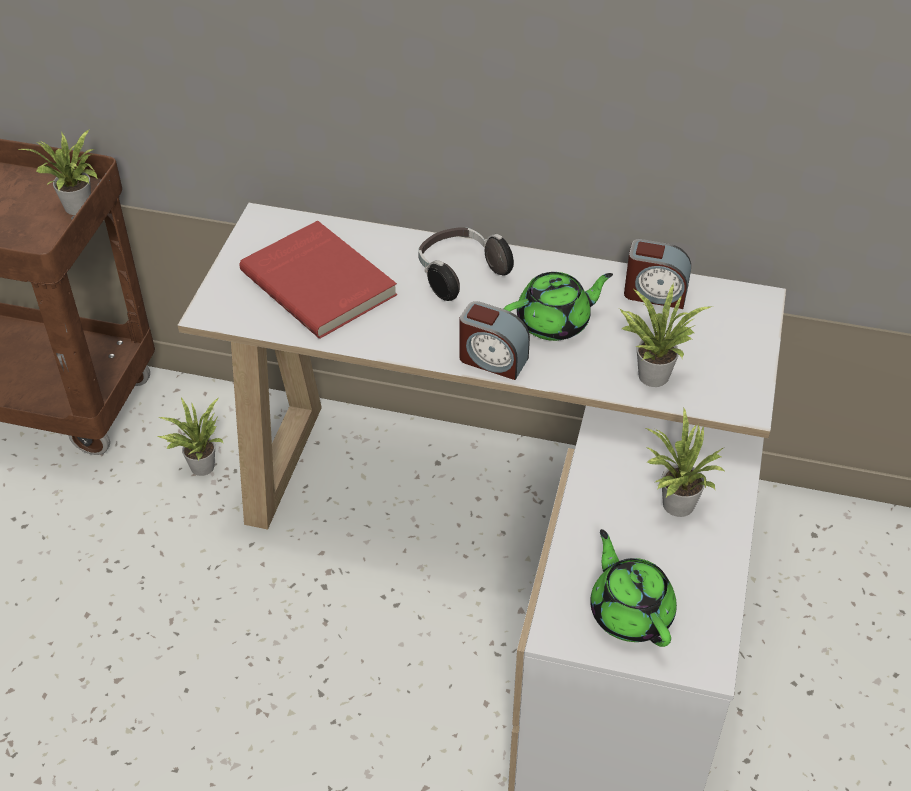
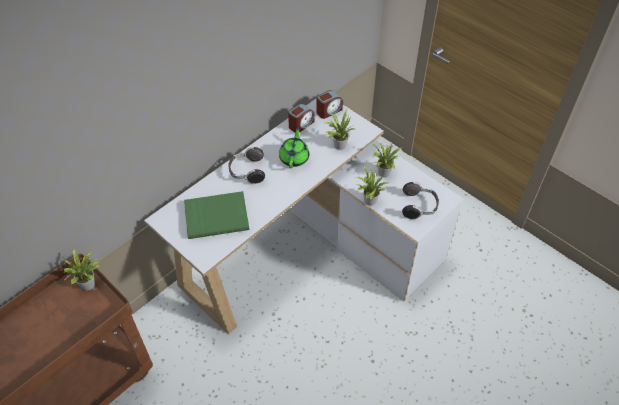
camera: 60 degrees left, 5 degrees up
potted plant [158,398,224,476] -> potted plant moved to [354,165,388,206]
red book [240,221,397,339] -> green book [184,191,249,239]
alarm clock [459,301,530,380] -> alarm clock moved to [316,90,343,119]
green teapot [590,529,677,647] -> headphones [402,182,439,219]

